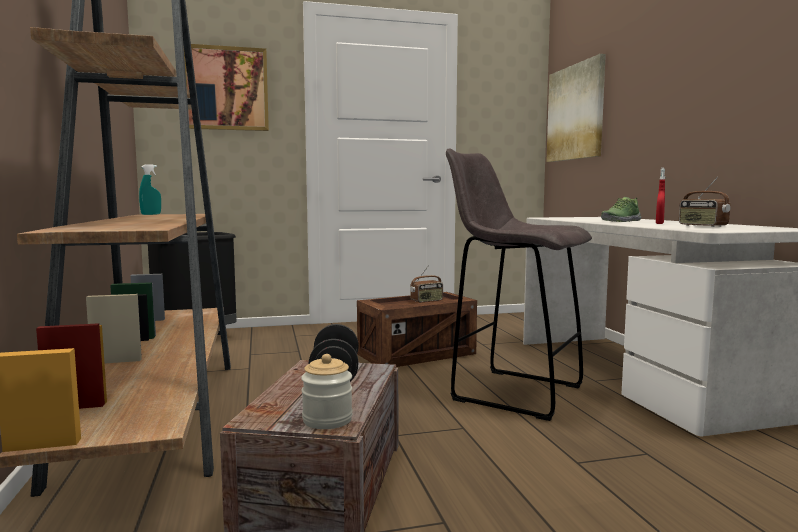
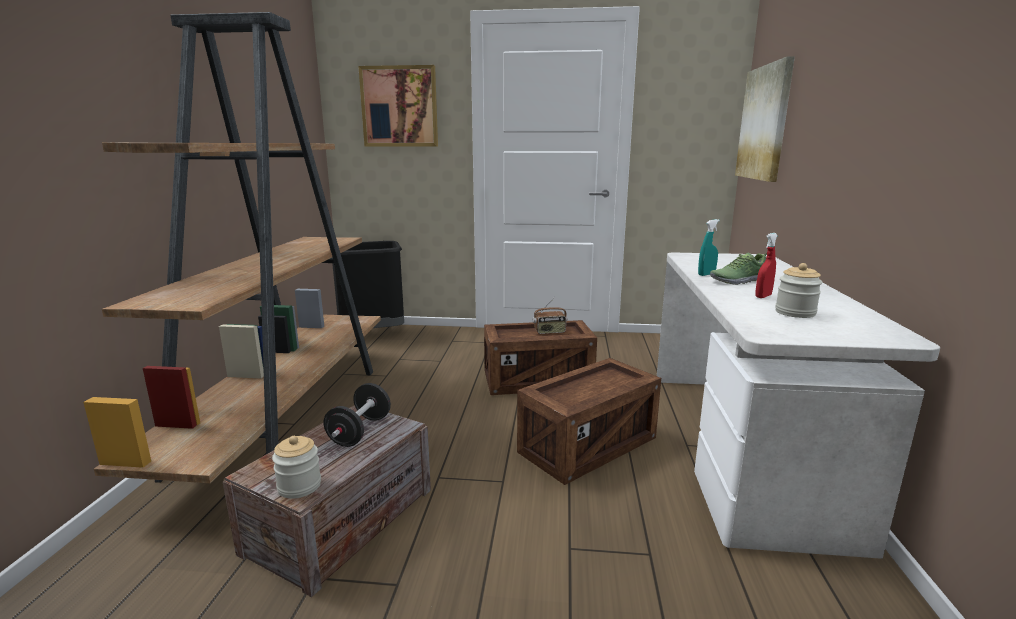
camera: 20 degrees right, 10 degrees up
turquoise spray bottle [139,164,161,215] -> turquoise spray bottle moved to [698,219,720,276]
grey stool [446,148,592,421] -> crate [517,358,661,485]
radio [679,177,731,227] -> jar [775,263,823,318]

